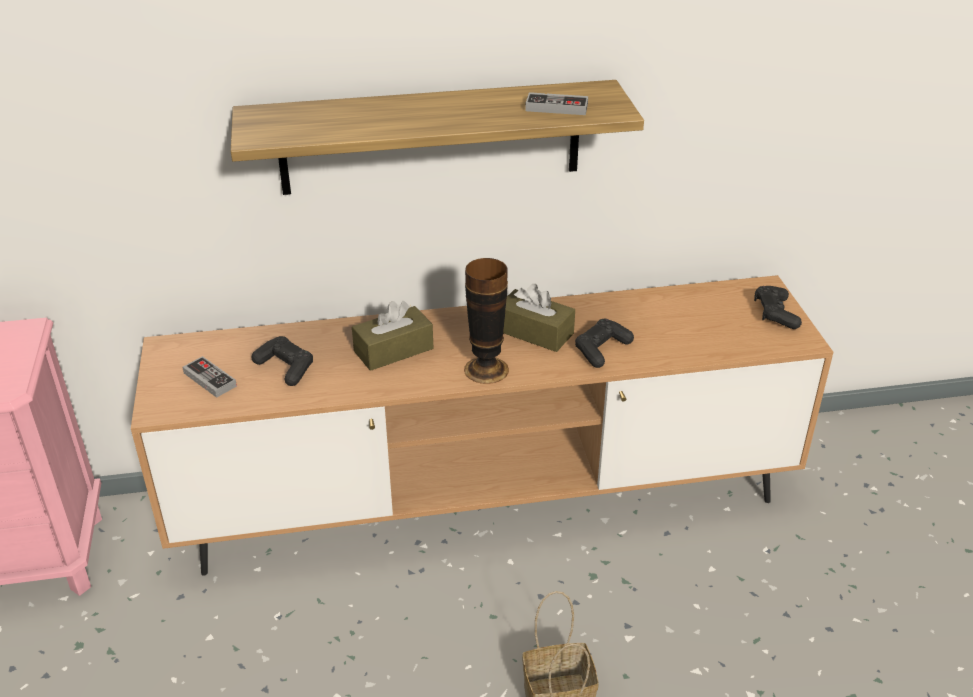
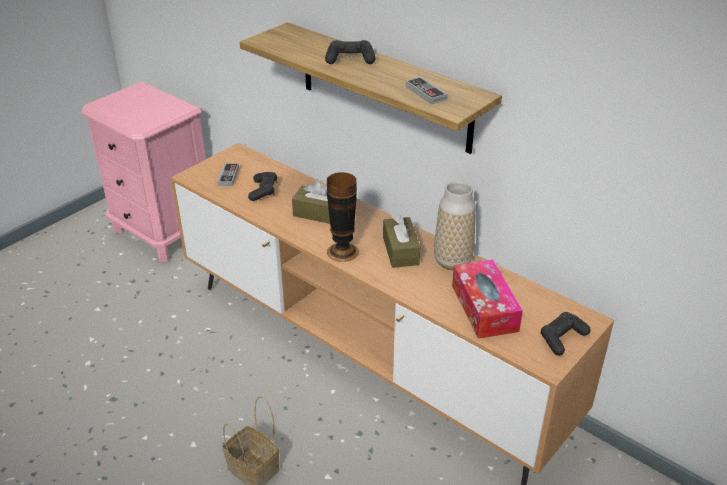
camera: 50 degrees right, 0 degrees up
black game controller [575,319,634,368] -> black game controller moved to [325,40,376,64]
none -> vase [434,181,476,270]
none -> tissue box [452,260,523,339]

